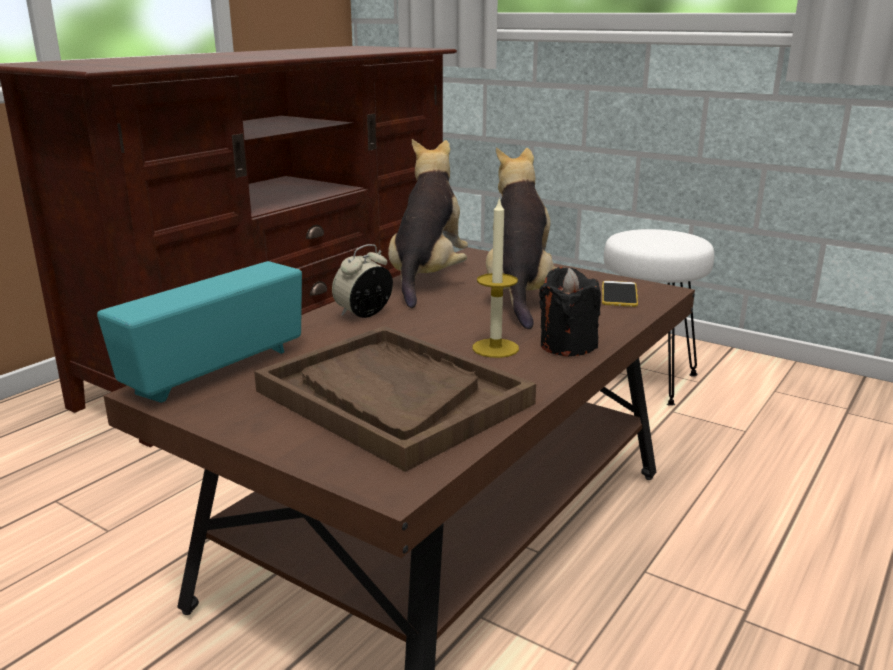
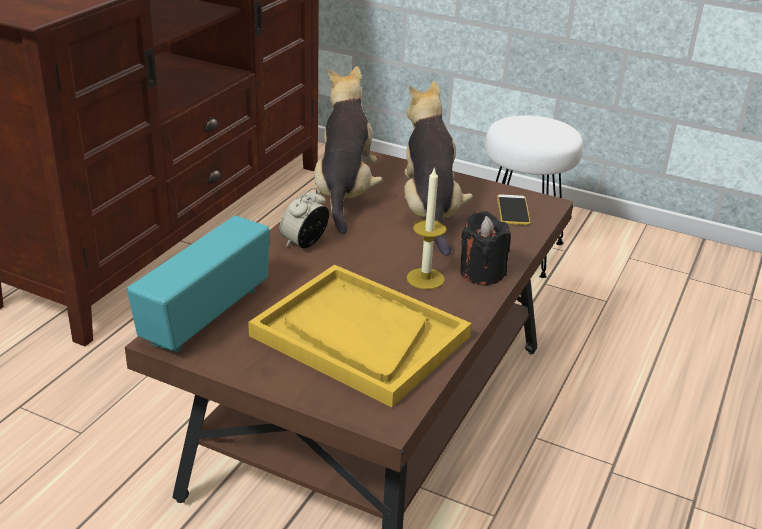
camera: 10 degrees left, 10 degrees up
brown tray [254,326,536,472] -> yellow tray [248,265,471,407]

